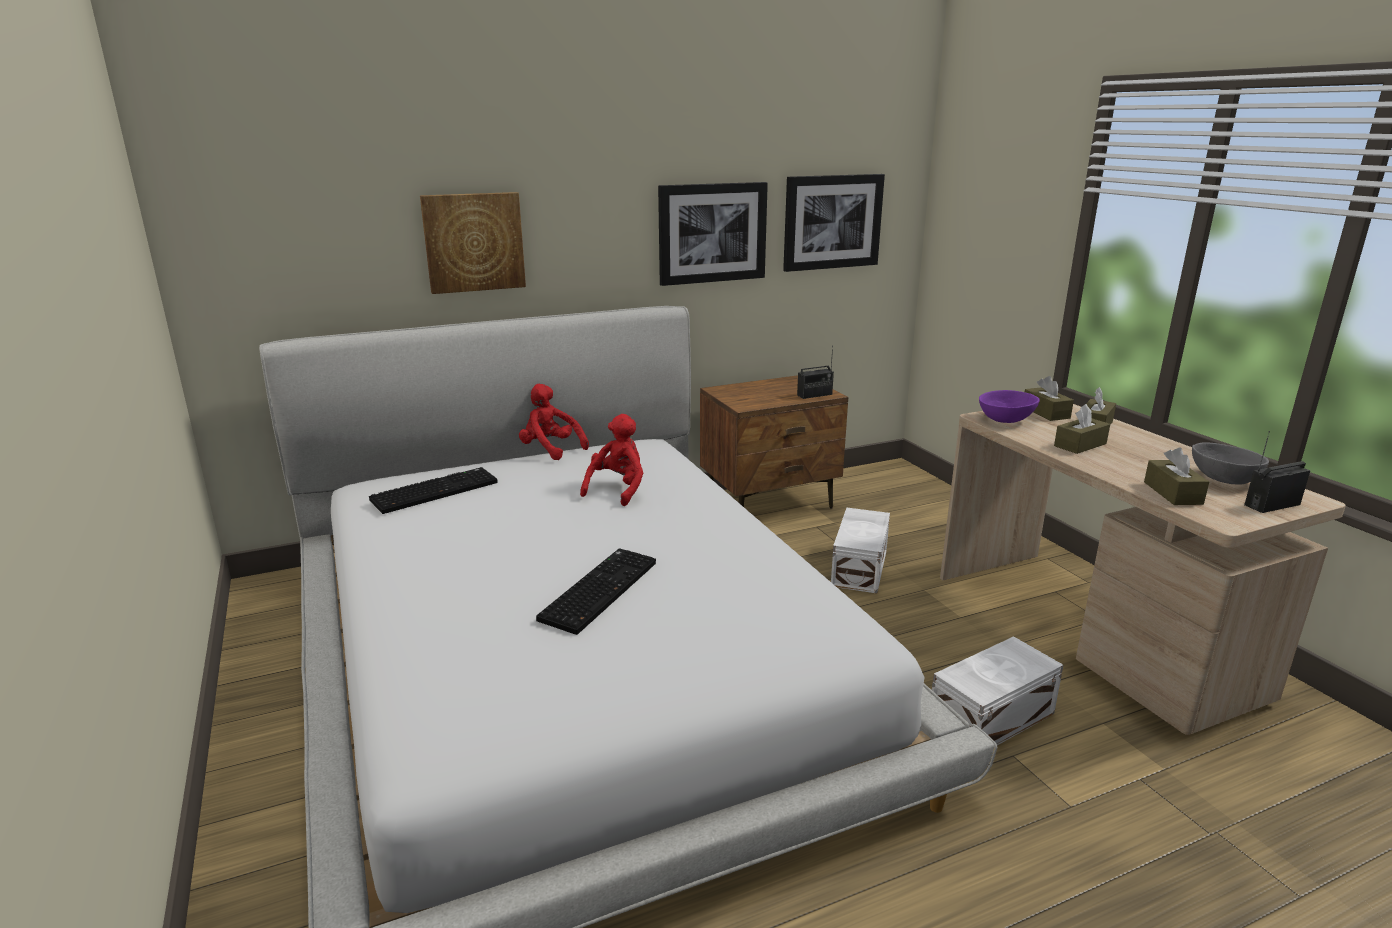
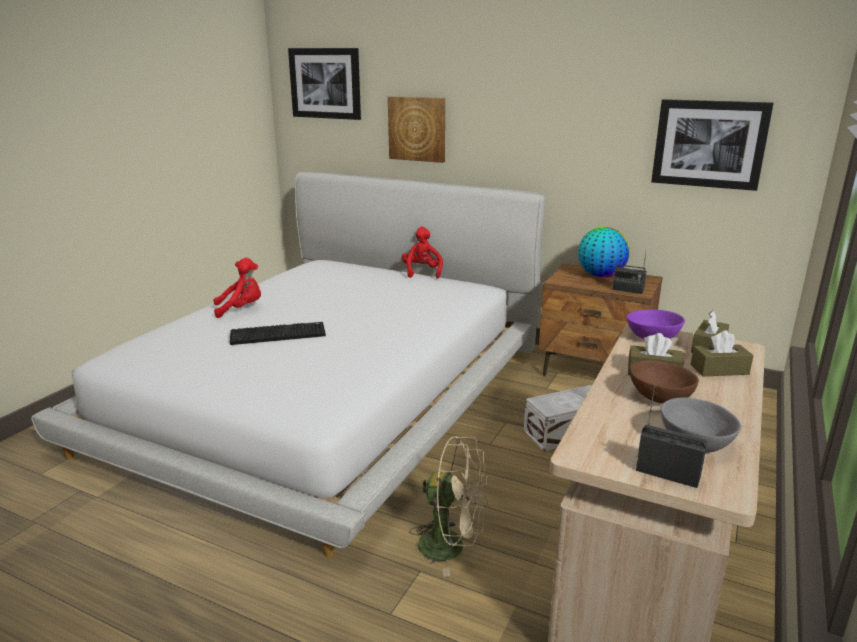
camera: 50 degrees right, 0 degrees up
keyboard [369,467,498,514] -> none
red plush toy [580,414,643,506] -> red plush toy moved to [213,258,261,318]
picture [658,182,768,286] -> picture moved to [288,48,361,120]
white storage box [932,636,1063,745] -> beige fan [409,436,488,577]
brown tissue box [1144,447,1209,505] -> none
none -> globe [578,227,630,277]
none -> brown bowl [630,360,699,404]

